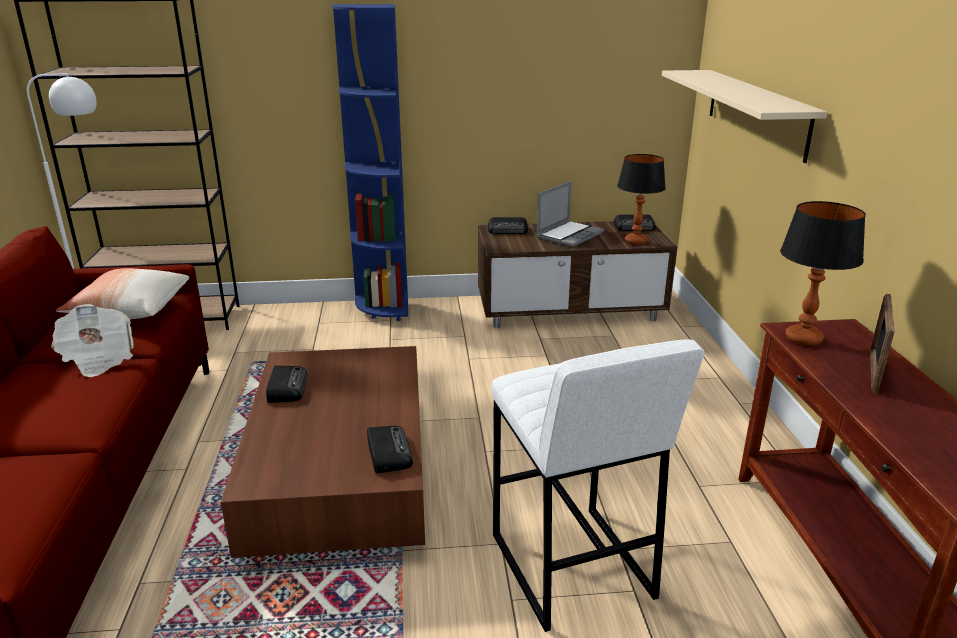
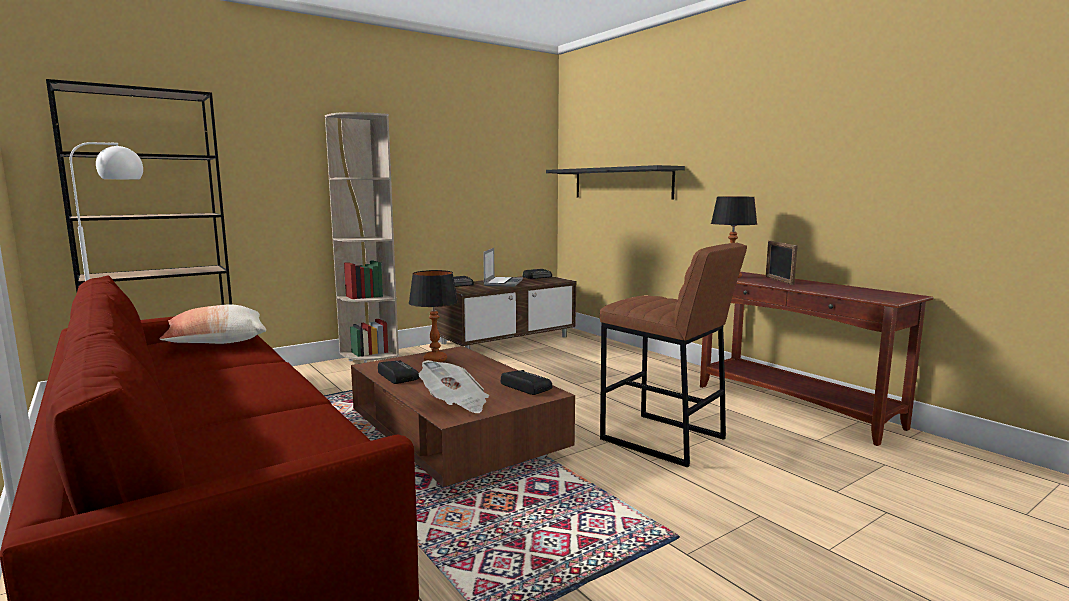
camera: 30 degrees left, 15 degrees down
newspaper [52,304,133,377] -> newspaper moved to [419,360,489,413]
blue bookcase [332,4,408,321] -> beige bookcase [325,112,399,363]
white stool [491,339,704,632] -> brown stool [600,243,747,467]
table lamp [617,154,666,245] -> table lamp moved to [409,270,458,362]
beige shelf [662,70,827,163] -> black shelf [546,165,685,199]

